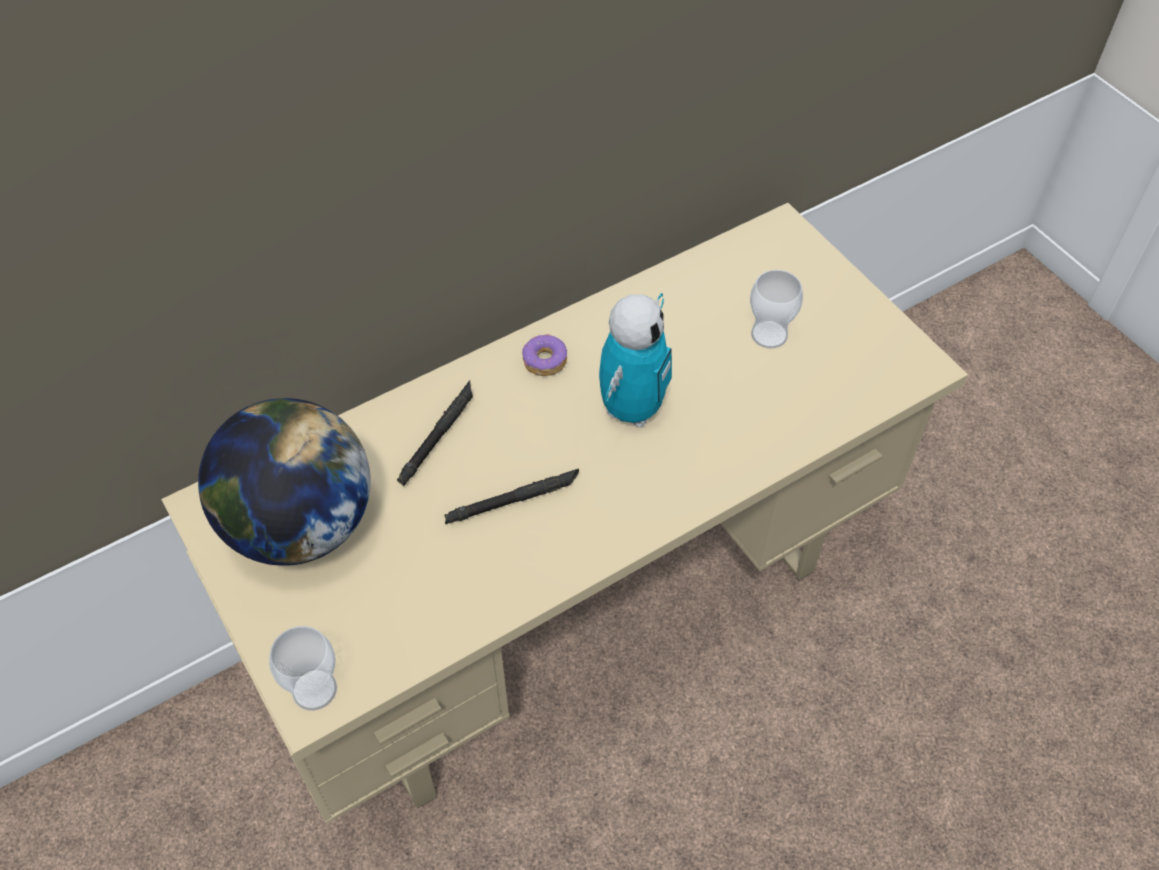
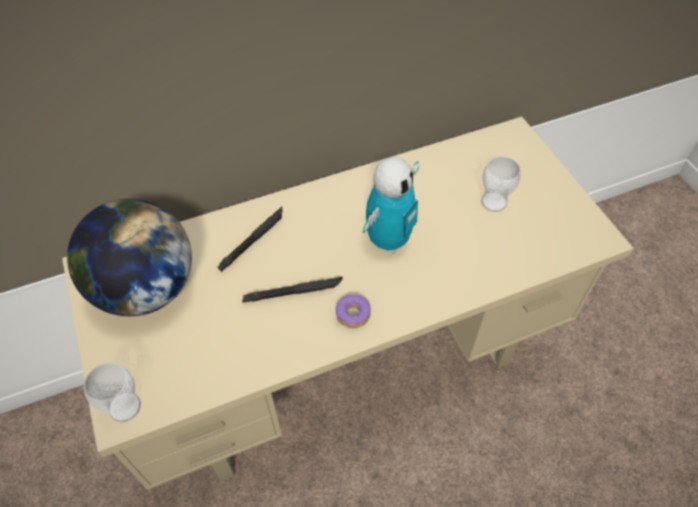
camera: 10 degrees right, 0 degrees up
donut [522,334,567,376] -> donut moved to [336,293,371,328]

